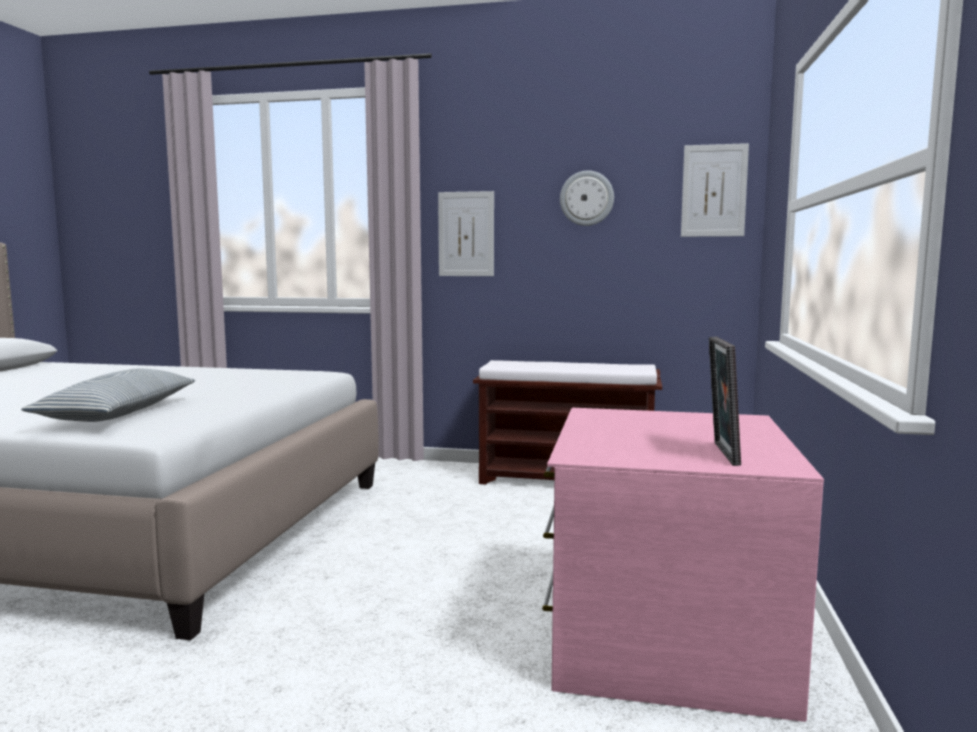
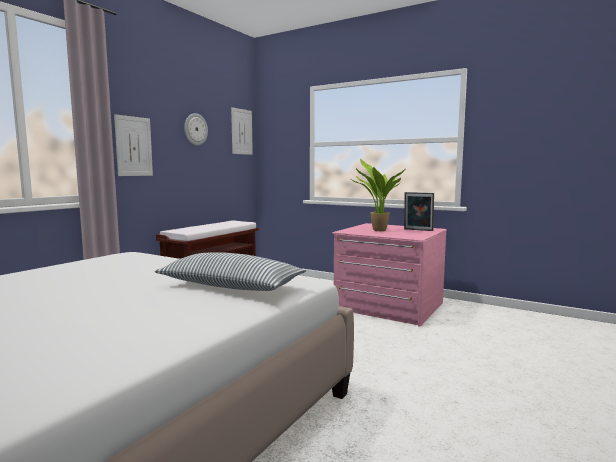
camera: 70 degrees left, 0 degrees up
none -> potted plant [351,159,406,231]

